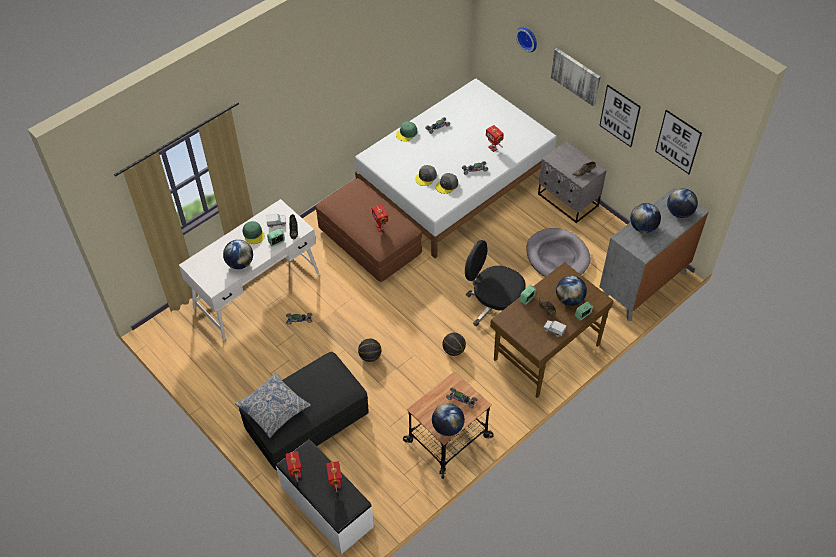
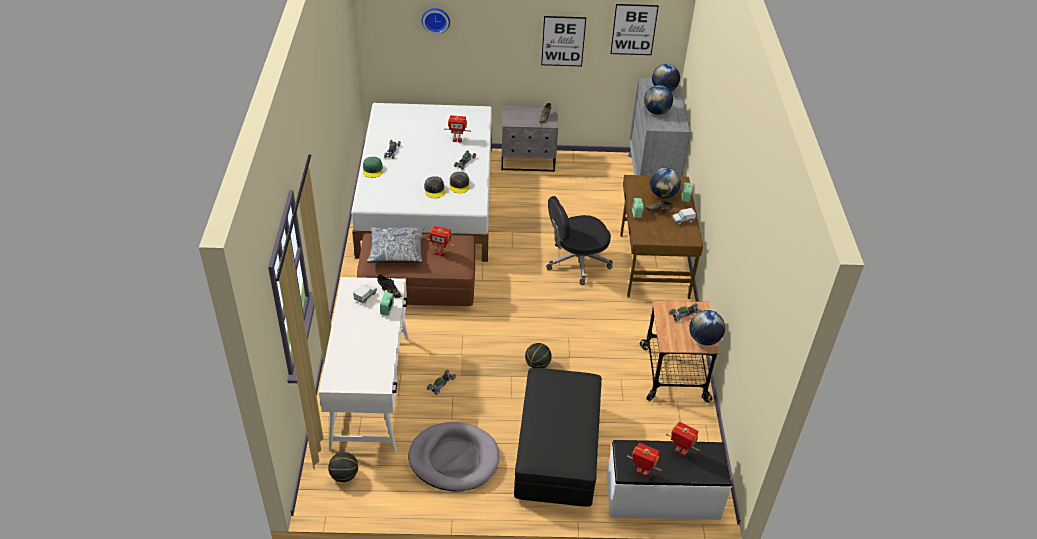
camera: 50 degrees left, 10 degrees down
globe [223,240,253,269] -> none
pillow [235,373,311,438] -> pillow moved to [367,227,424,263]
green cap [243,221,265,244] -> none
basketball [442,333,466,356] -> basketball moved to [328,452,358,482]
grey dog bed [526,228,591,277] -> grey dog bed moved to [408,422,499,491]
picture [551,48,601,106] -> none

